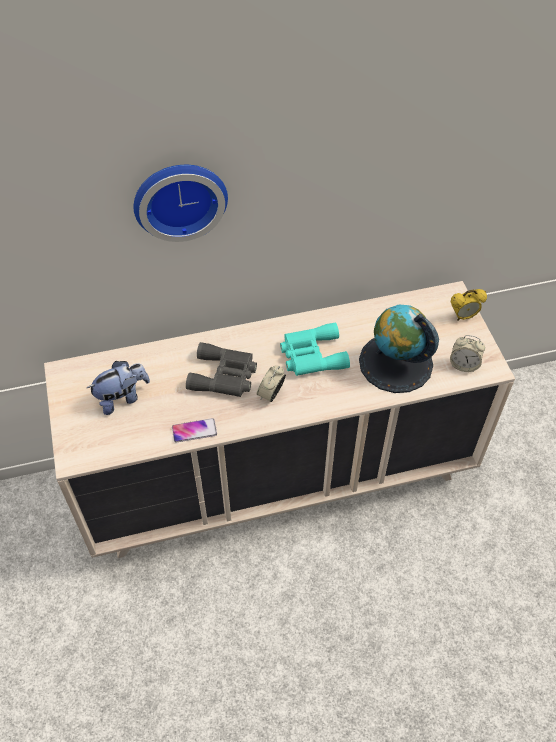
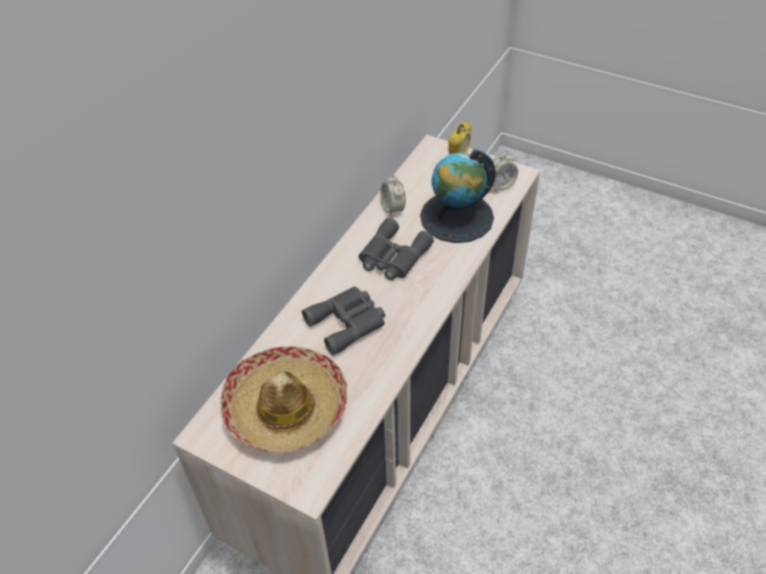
camera: 45 degrees left, 5 degrees down
plush toy [87,361,150,415] -> hat [220,346,347,453]
wall clock [134,165,228,242] -> none
phone [172,418,217,443] -> none
alarm clock [257,365,286,402] -> alarm clock moved to [380,175,405,216]
turquoise binoculars [280,322,350,376] -> grey binoculars [358,218,434,280]

